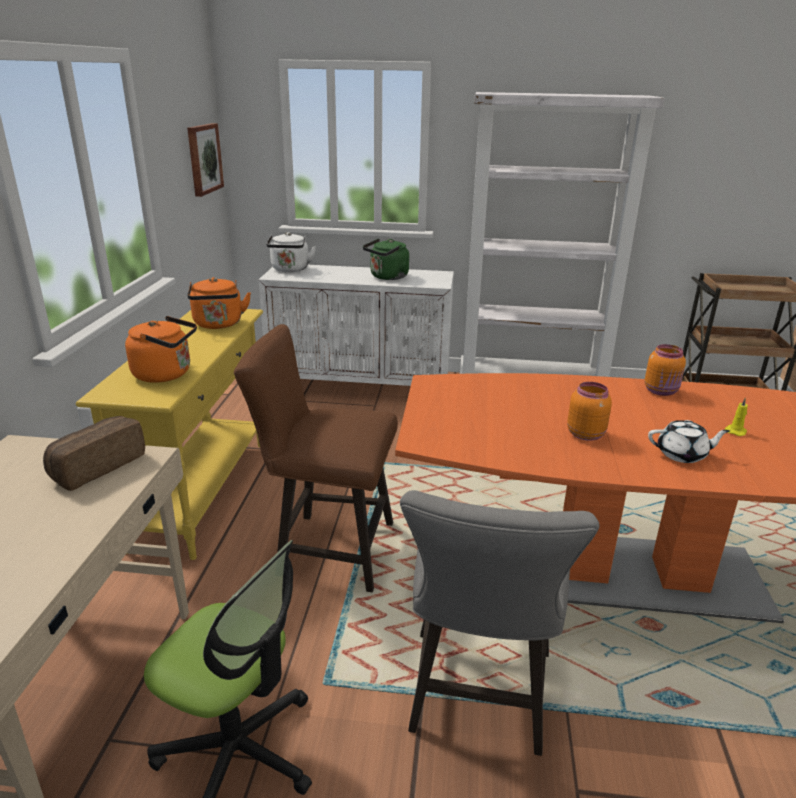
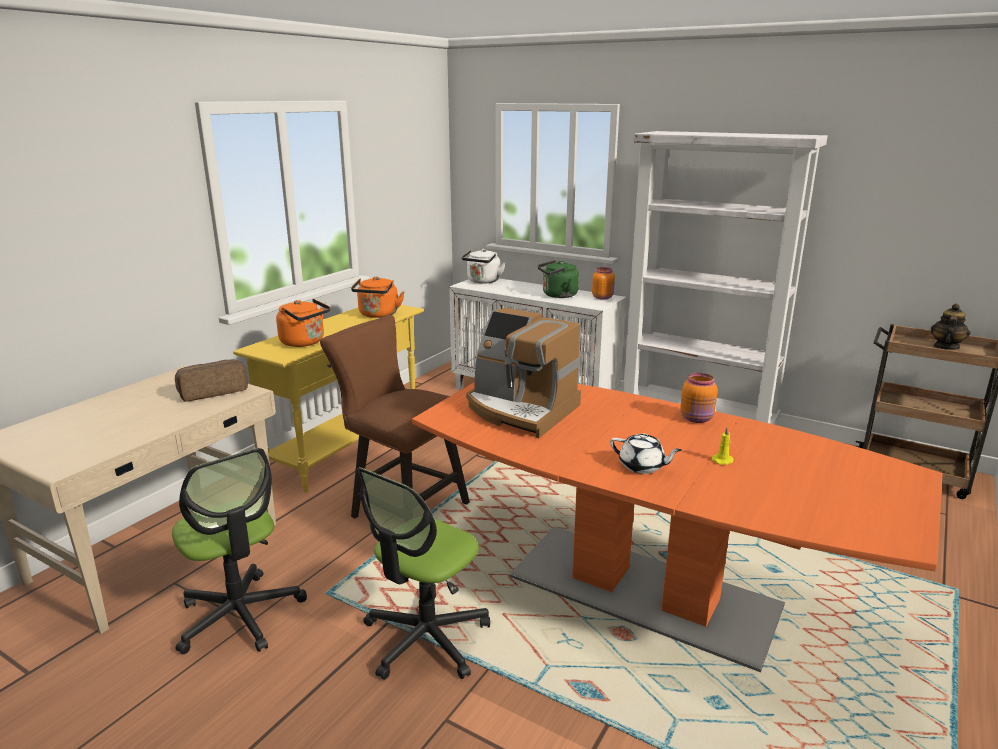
camera: 25 degrees right, 5 degrees down
picture [187,123,224,197] -> none
grey stool [400,490,600,756] -> office chair [357,467,490,680]
orange jar [567,382,612,441] -> orange jar moved to [592,267,615,300]
none -> coffee machine [466,307,581,438]
none -> teapot [931,304,970,350]

